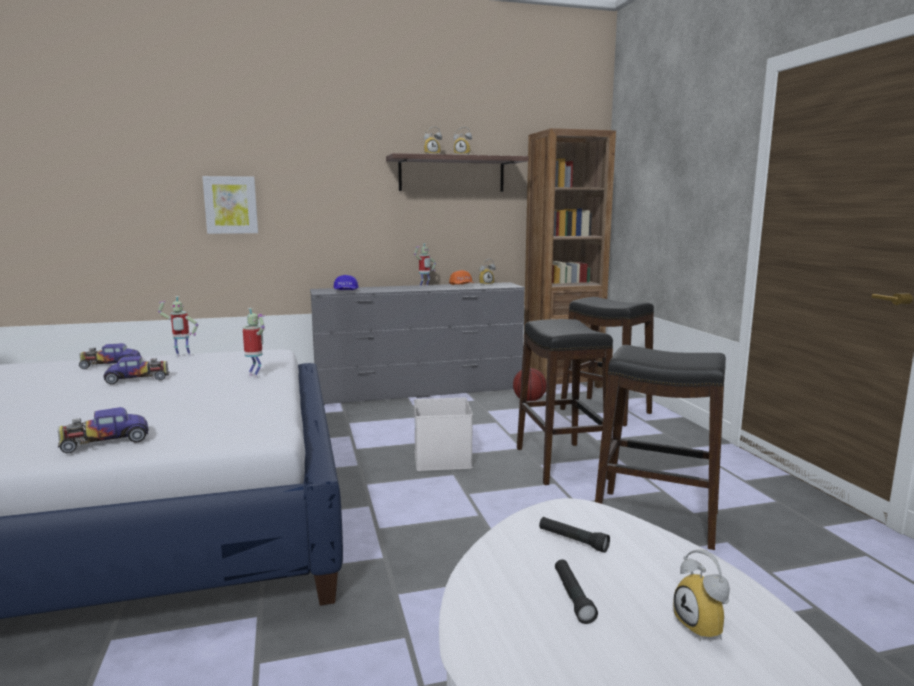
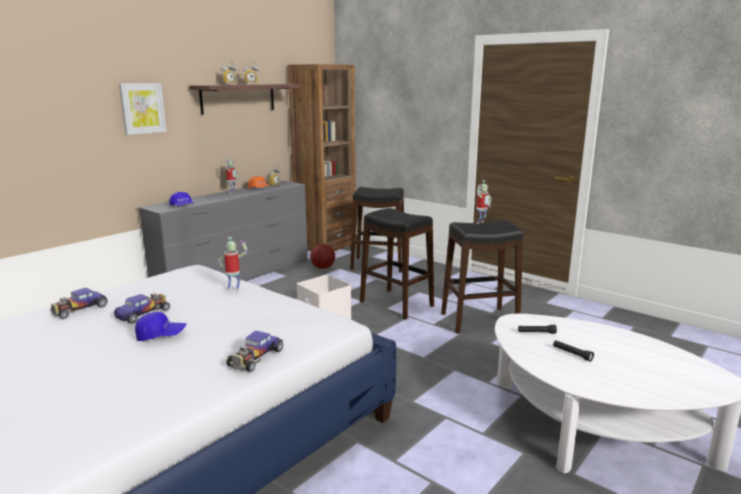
camera: 35 degrees left, 5 degrees up
toy robot [158,296,198,356] -> toy robot moved to [476,180,492,224]
picture [202,176,258,234] -> picture moved to [119,83,167,135]
alarm clock [673,549,730,641] -> none
none -> blue cap [135,312,186,341]

